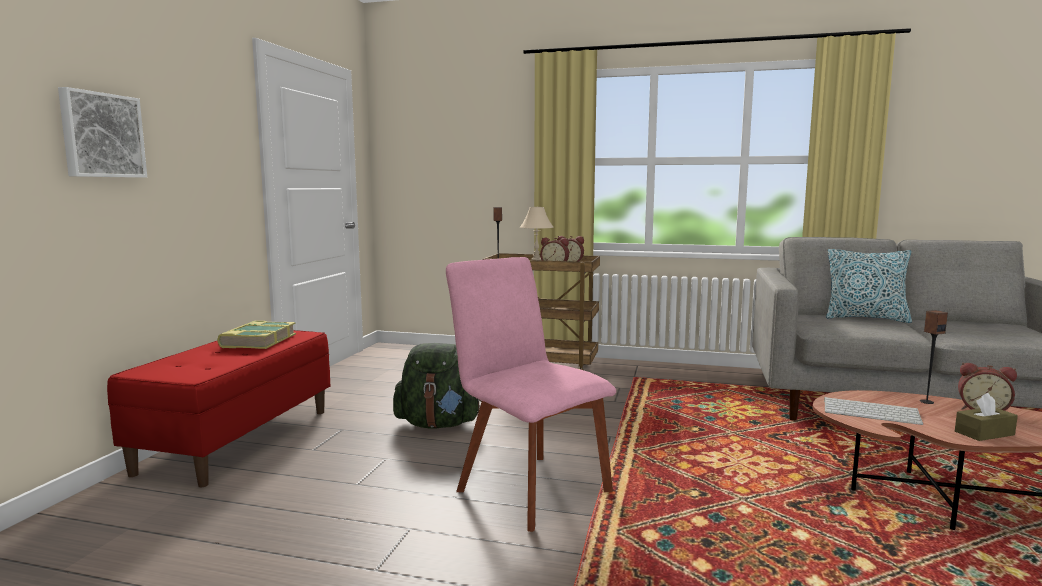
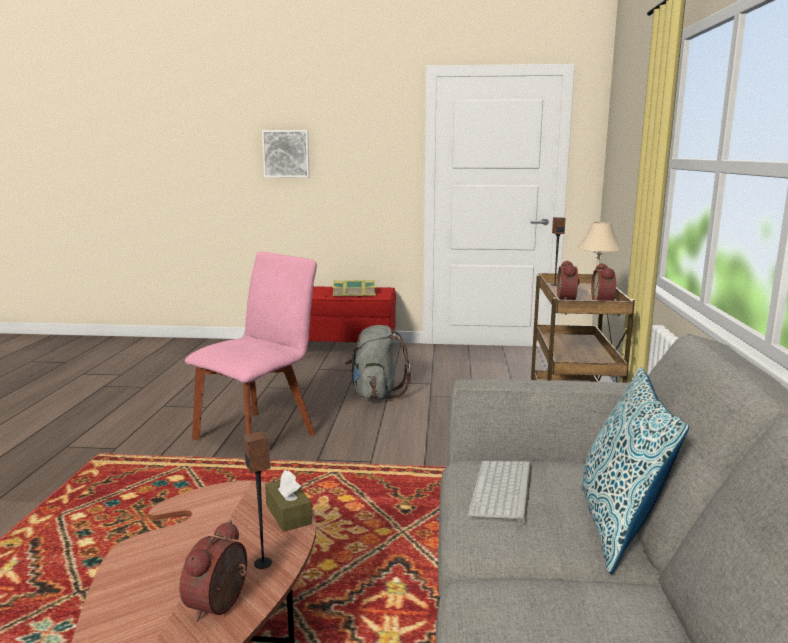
camera: 80 degrees right, 5 degrees up
green backpack [393,343,482,429] -> grey backpack [345,325,411,399]
keyboard [824,397,924,425] -> keyboard moved to [467,461,532,524]
brown tissue box [955,393,1018,441] -> brown tissue box moved to [265,470,312,532]

